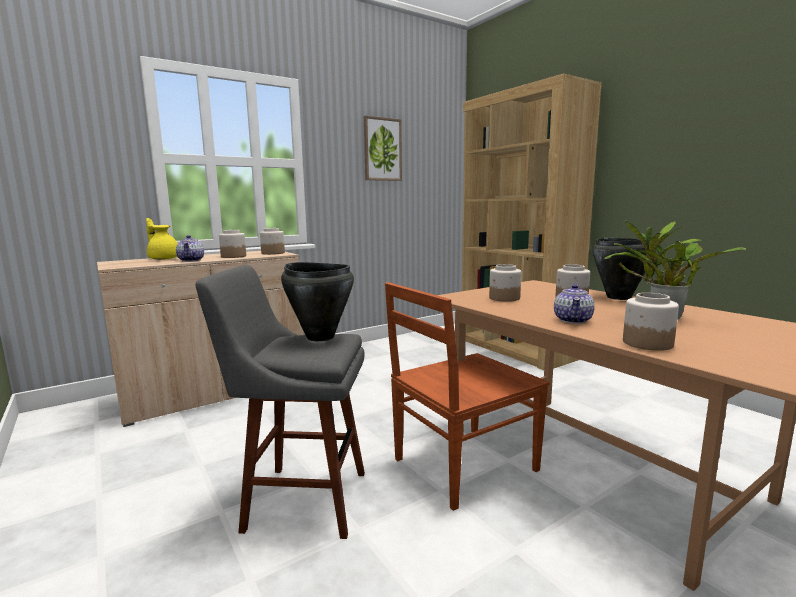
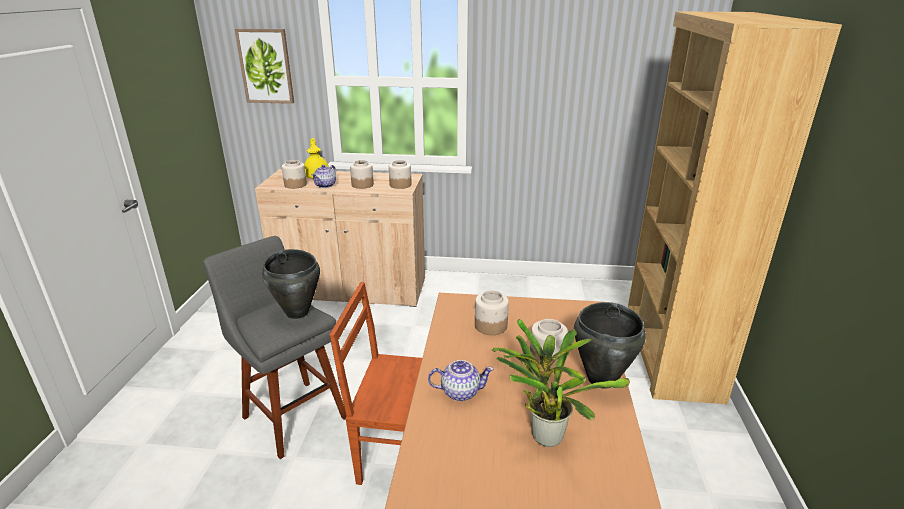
camera: 40 degrees right, 15 degrees up
picture [364,116,402,181] -> picture moved to [235,29,294,104]
teapot [554,284,595,324] -> teapot turned 150 degrees counterclockwise [428,360,494,401]
jar [623,293,679,351] -> jar moved to [282,160,307,189]

